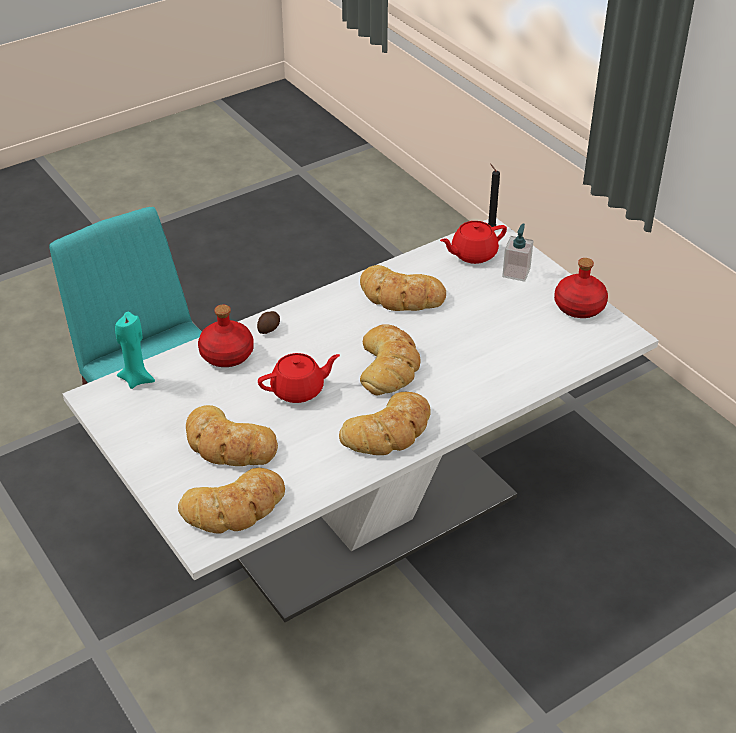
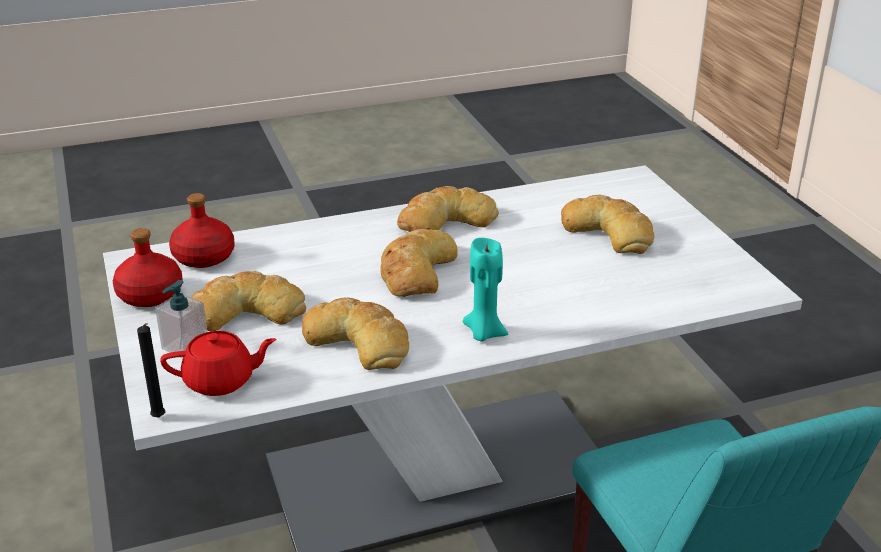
camera: 165 degrees left, 10 degrees down
turquoise candle [115,312,155,389] -> turquoise candle moved to [462,238,508,342]
bread [178,468,285,534] -> bread moved to [191,271,306,331]
red bottle [198,304,254,367] -> red bottle moved to [169,193,235,268]
potato [257,311,280,334] -> none
red teapot [258,353,340,403] -> none

